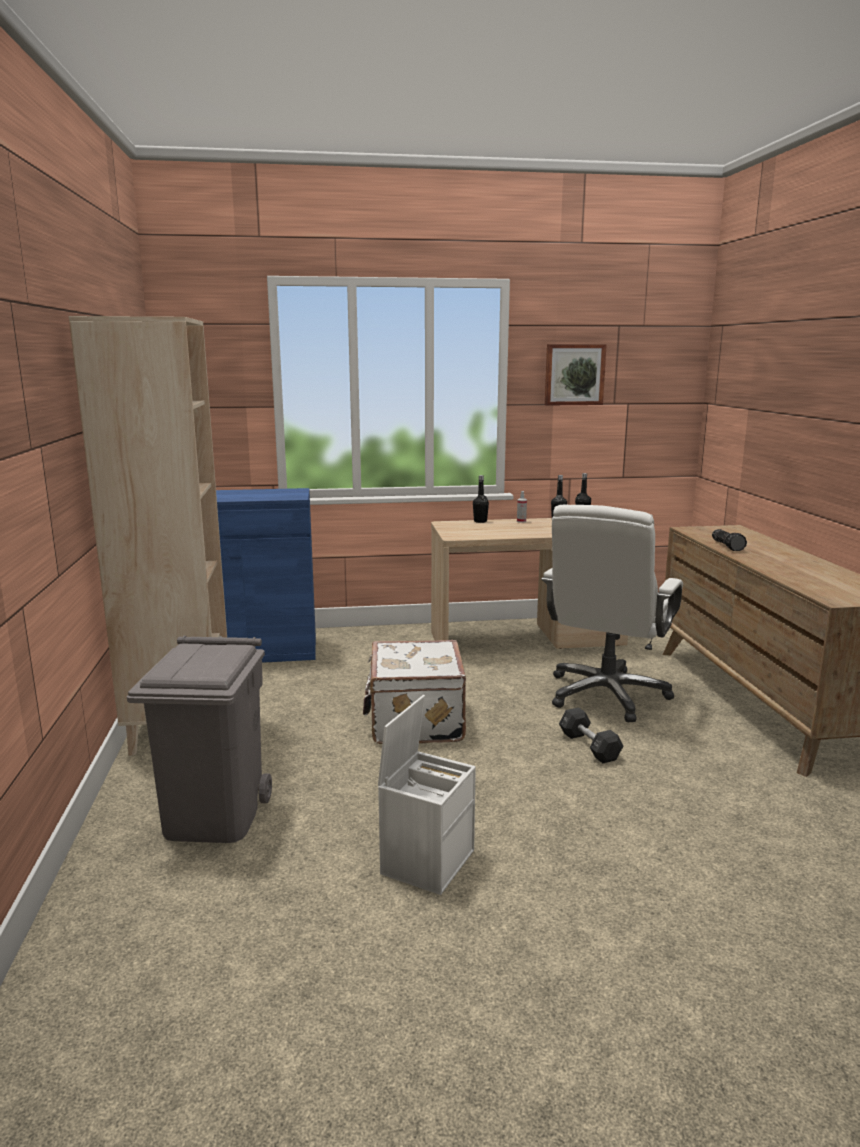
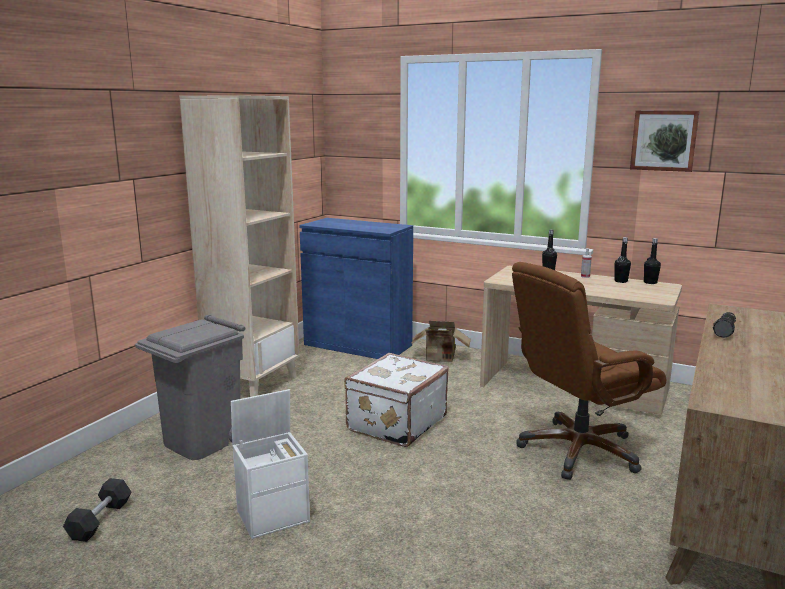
camera: 35 degrees right, 0 degrees up
white office chair [541,505,683,722] -> brown office chair [512,262,666,480]
black dumbbell [559,707,623,764] -> black dumbbell moved to [63,478,132,542]
none -> cardboard box [411,321,471,362]

